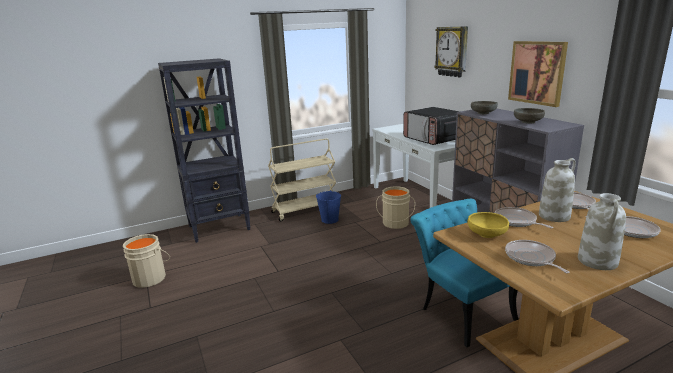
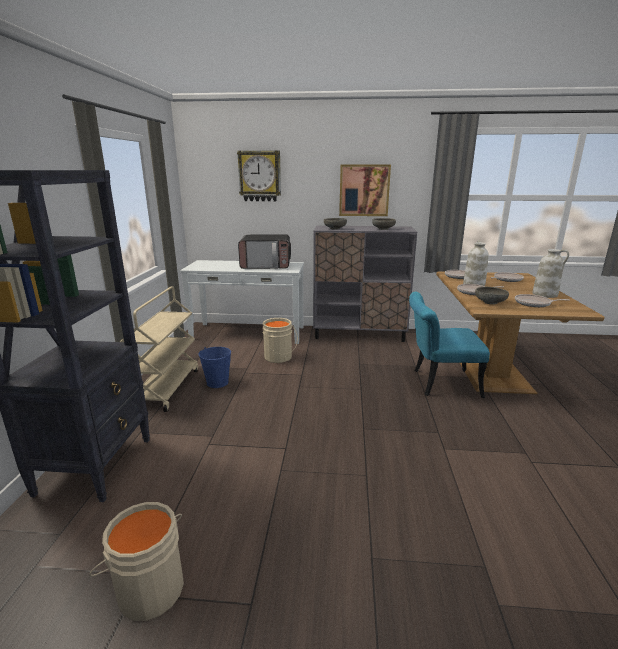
camera: 60 degrees left, 0 degrees up
yellow bowl [468,212,509,238] -> grey bowl [475,287,509,305]

